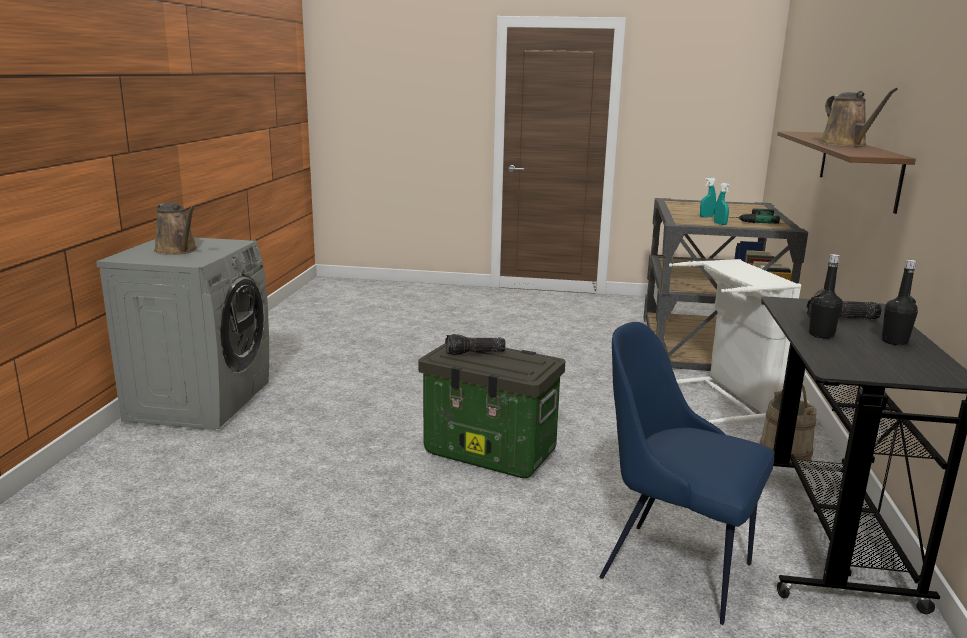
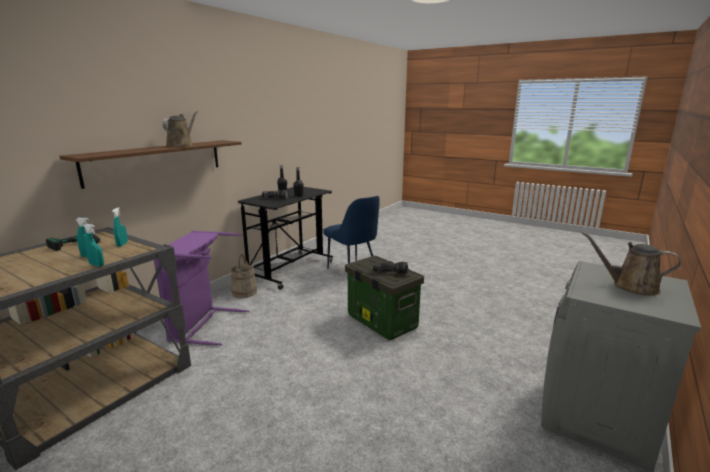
camera: 155 degrees left, 0 degrees up
brown watering can [154,203,197,255] -> brown watering can turned 45 degrees counterclockwise [582,232,681,296]
white laundry basket [669,259,801,424] -> purple laundry basket [154,231,249,346]
none -> turquoise spray bottle [84,224,104,266]

